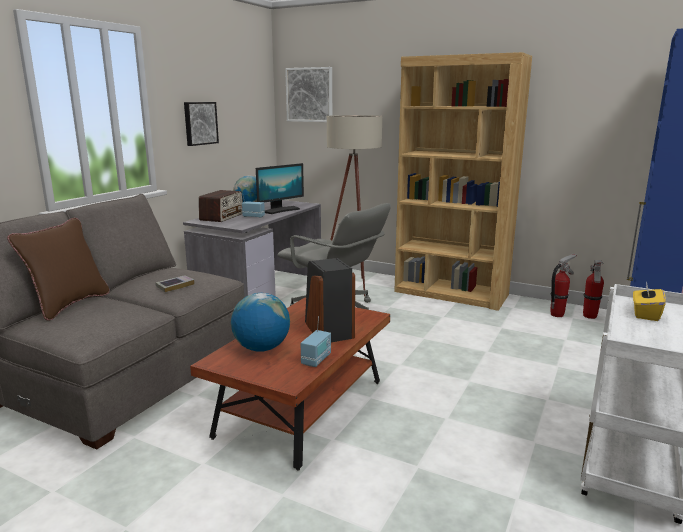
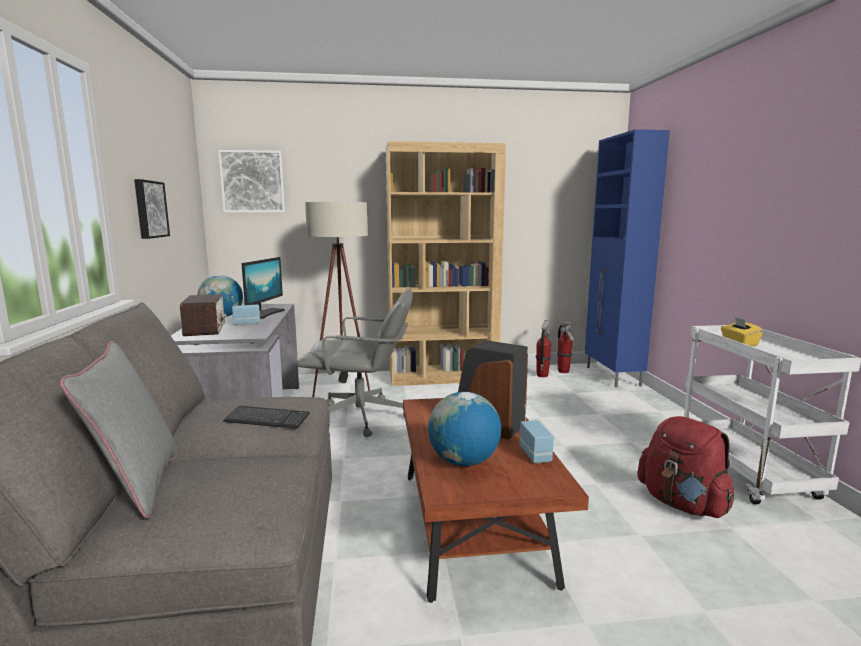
camera: 35 degrees left, 5 degrees down
brown pillow [7,218,110,321] -> grey pillow [60,341,178,519]
book [155,275,195,292] -> keyboard [223,406,310,429]
none -> red backpack [637,416,734,518]

